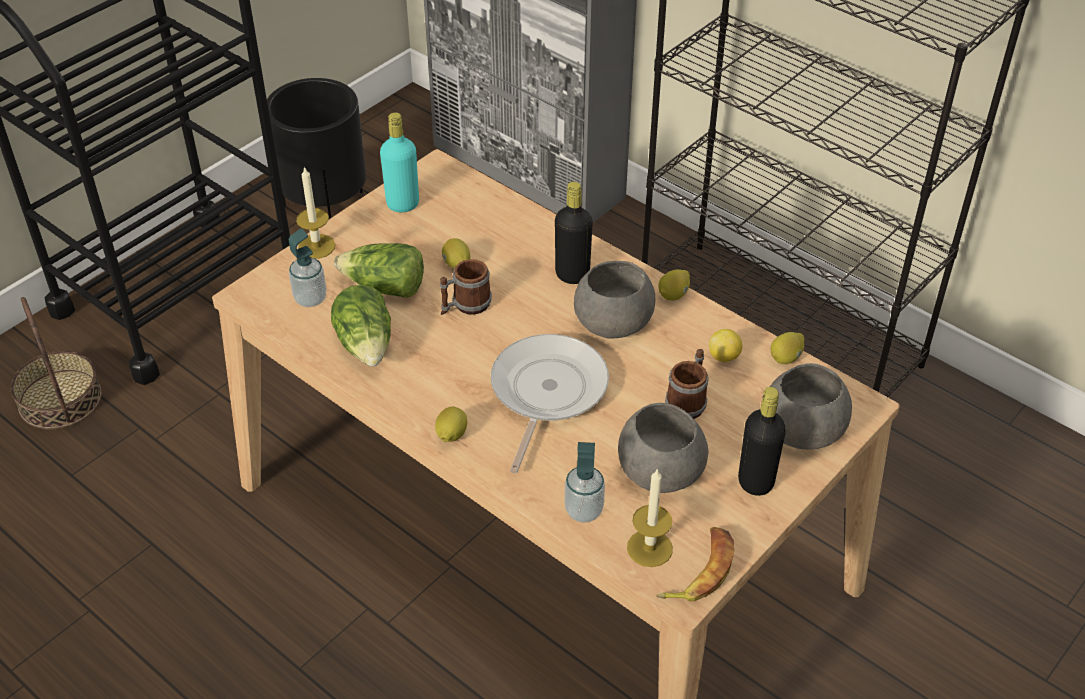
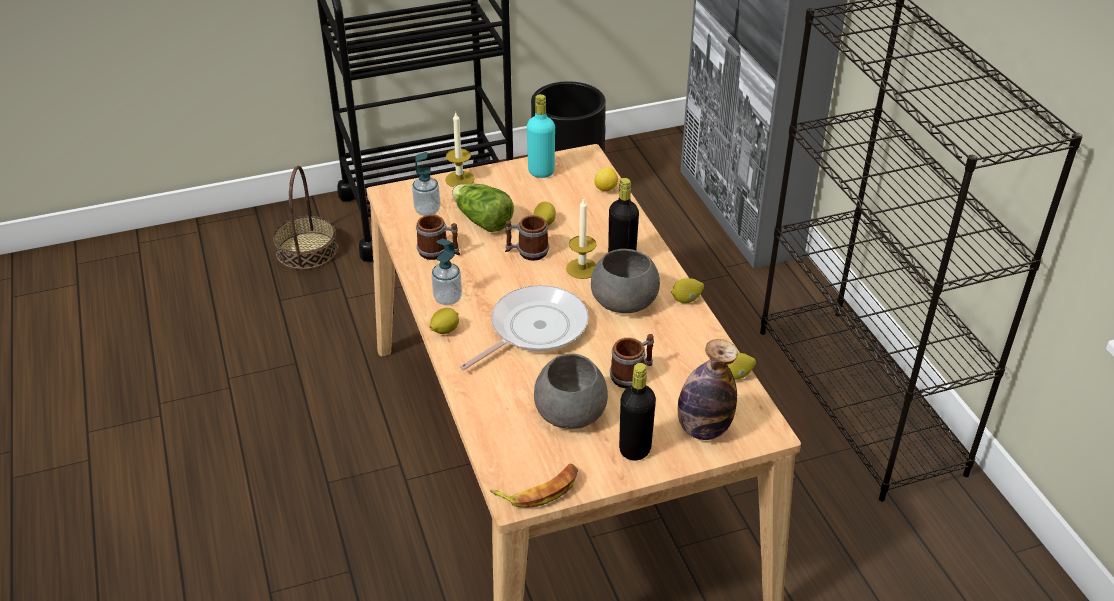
camera: 30 degrees right, 5 degrees down
lettuce [331,285,391,366] -> mug [416,215,460,260]
soap dispenser [564,442,605,523] -> soap dispenser moved to [431,238,462,305]
candle [627,470,673,567] -> candle moved to [566,198,597,279]
lemon [709,329,742,362] -> lemon moved to [594,167,618,191]
grey bowl [770,363,852,450] -> bottle [678,339,738,440]

